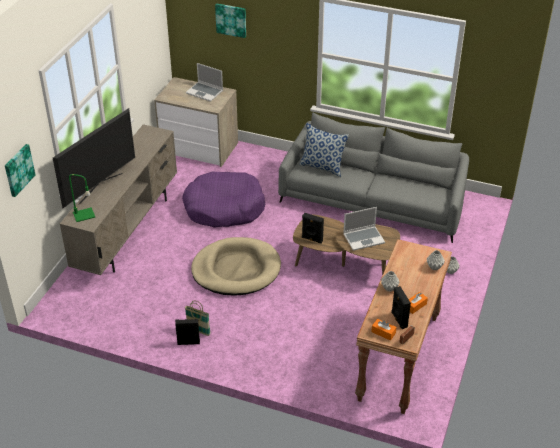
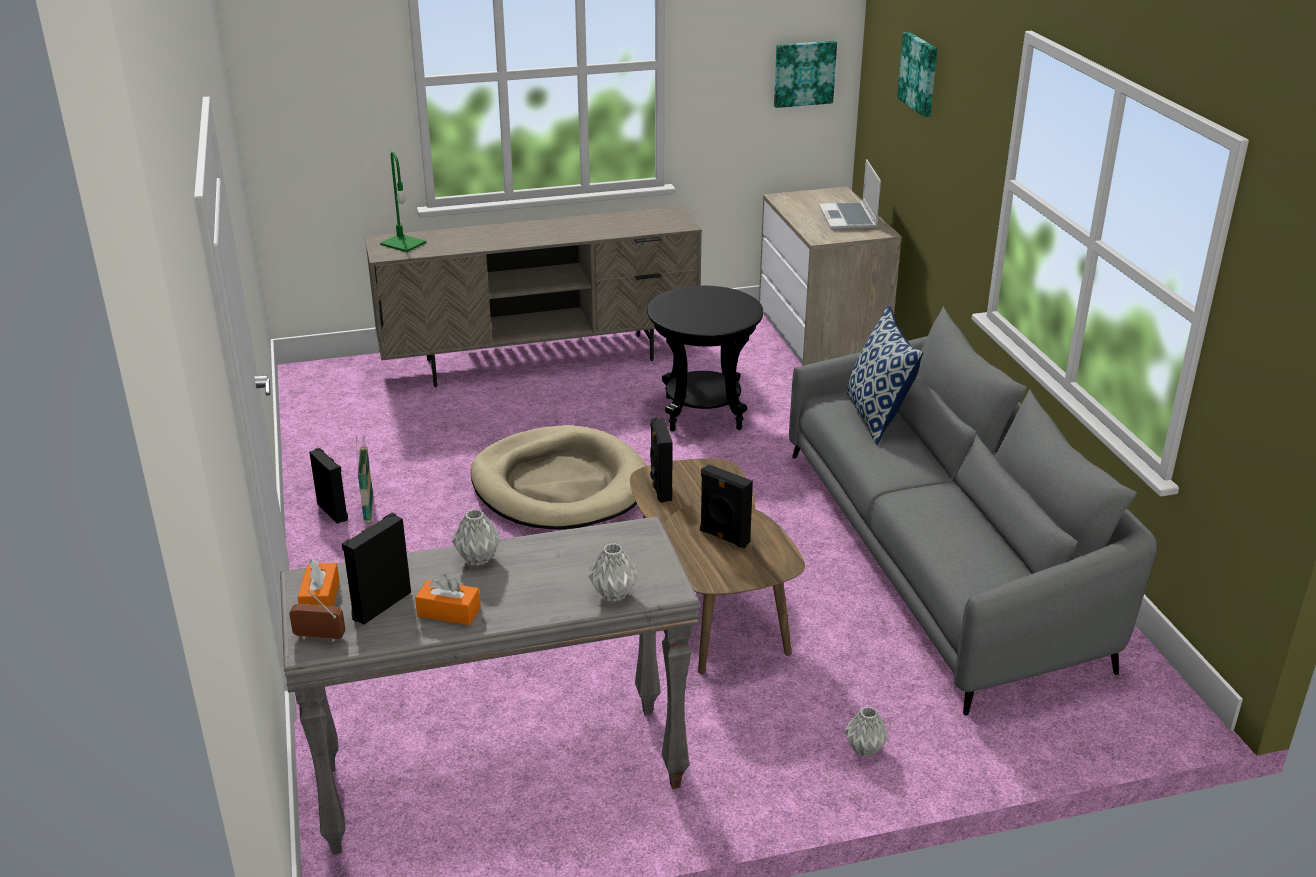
camera: 55 degrees right, 10 degrees down
picture [5,144,36,197] -> picture moved to [774,41,837,108]
television [53,108,135,209] -> none
purple dog bed [182,172,265,228] -> black side table [647,286,763,432]
laptop [343,207,385,251] -> black speaker [700,464,753,549]
brown console table [355,239,452,414] -> grey console table [280,516,700,855]

